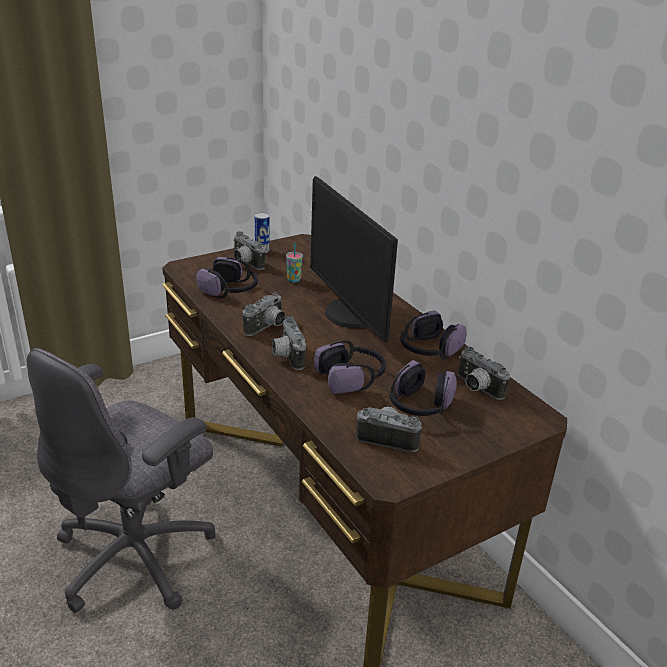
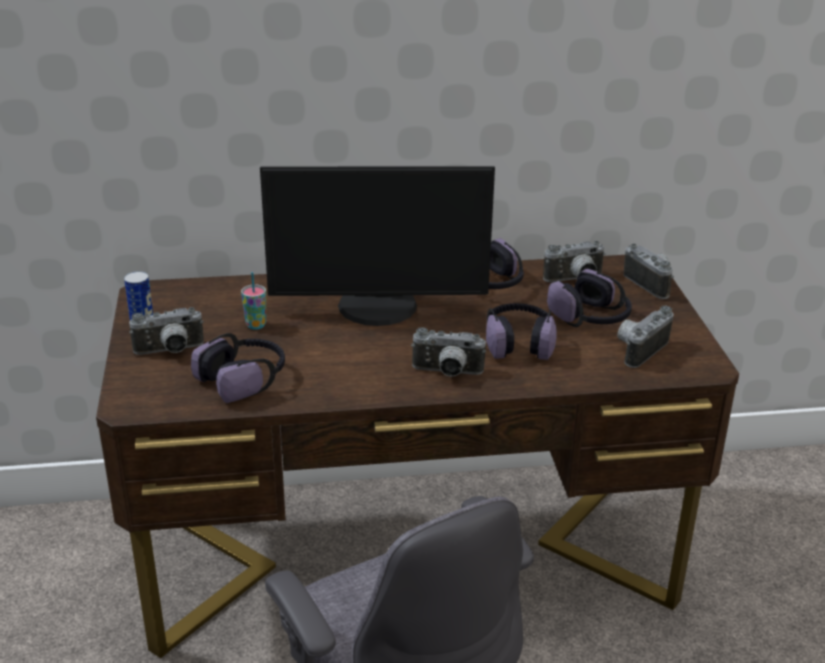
camera: 65 degrees left, 0 degrees up
camera [243,292,285,336] -> camera moved to [624,243,674,299]

